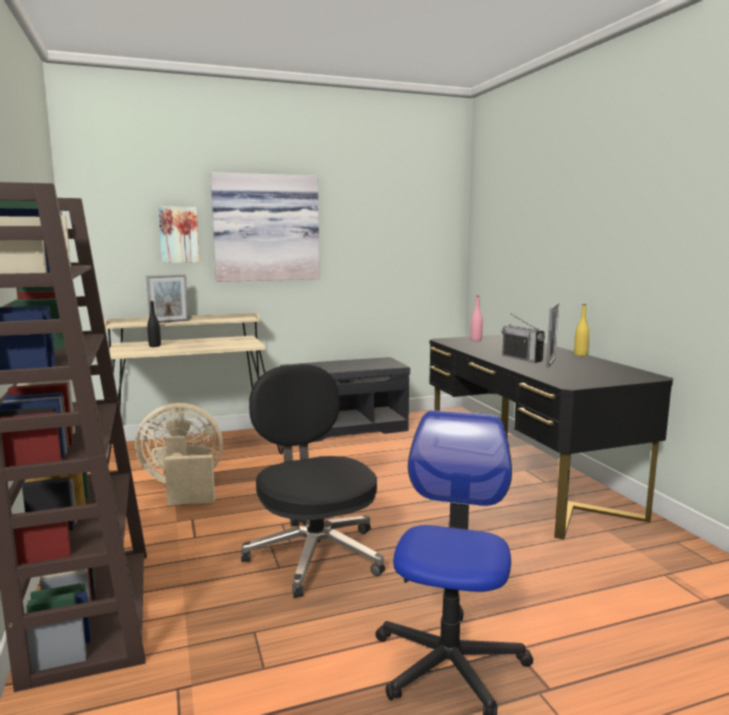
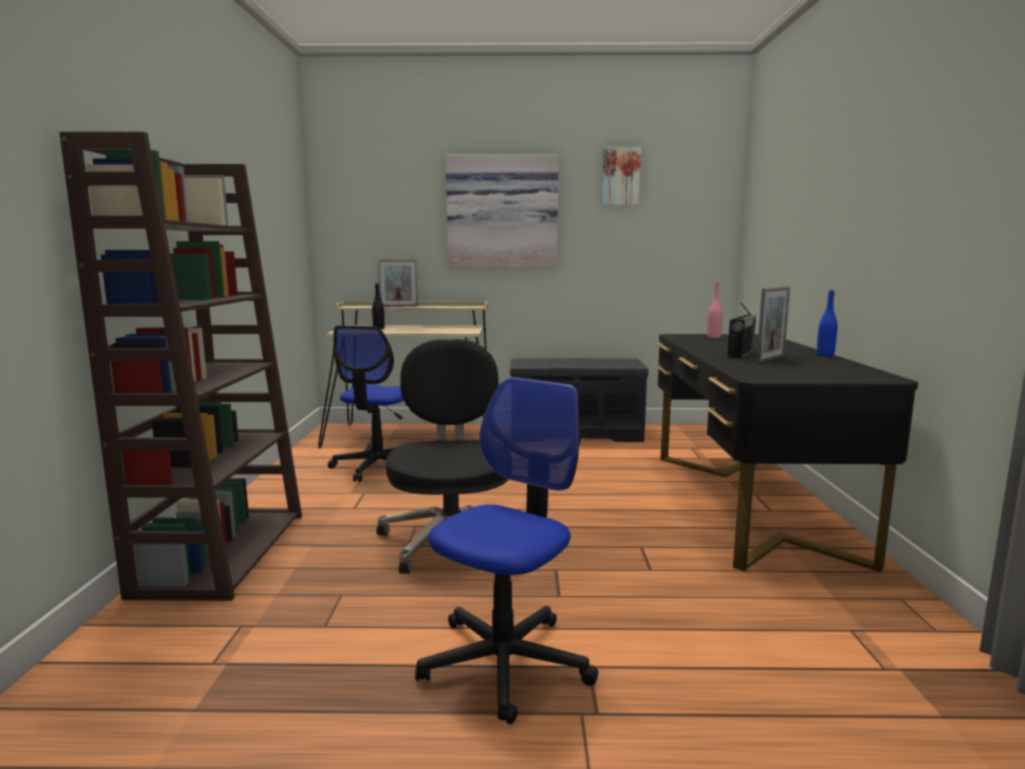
camera: 20 degrees right, 0 degrees up
beige fan [135,403,223,505] -> office chair [328,326,404,482]
picture [158,206,200,263] -> picture moved to [602,147,641,206]
radio [502,314,545,363] -> radio turned 135 degrees counterclockwise [727,302,756,358]
yellow bottle [574,304,589,356] -> blue bottle [817,290,838,356]

